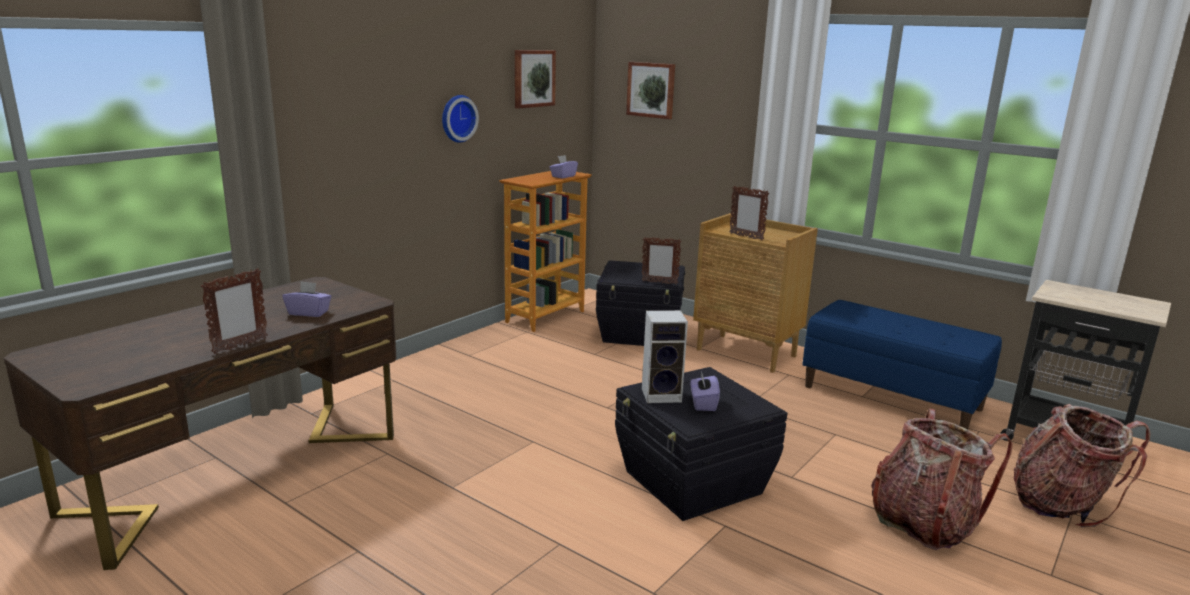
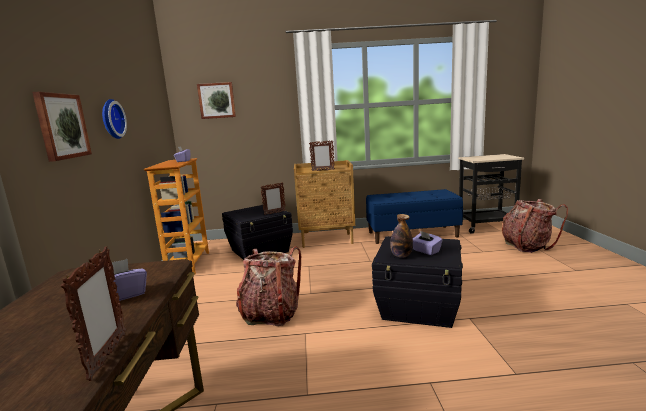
camera: 40 degrees left, 5 degrees down
picture [515,50,556,108] -> picture moved to [32,92,92,162]
speaker [642,310,688,403] -> bottle [390,214,413,258]
backpack [871,408,1013,550] -> backpack moved to [236,246,301,326]

